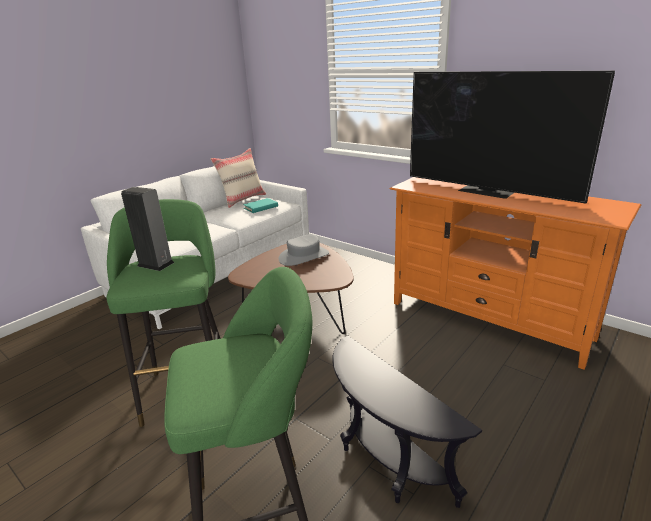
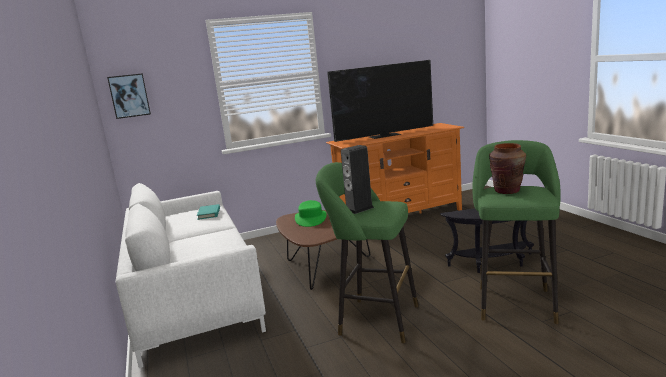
camera: 60 degrees left, 10 degrees down
beige pillow [211,148,266,208] -> none
grey hat [278,234,329,266] -> green hat [295,200,327,227]
none -> picture [107,73,151,119]
none -> brown vase [489,143,526,194]

